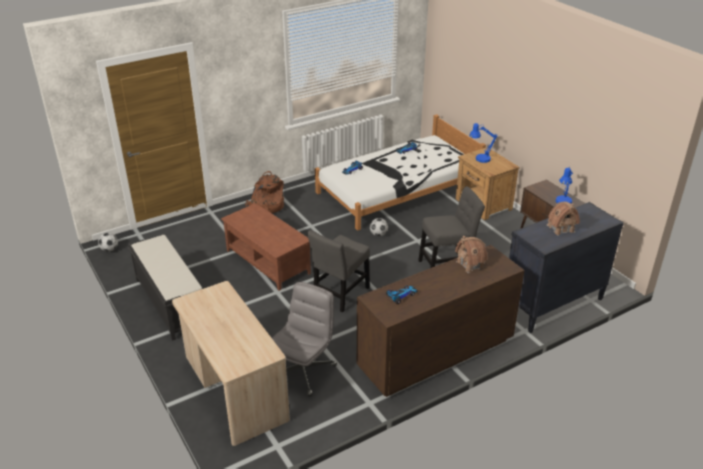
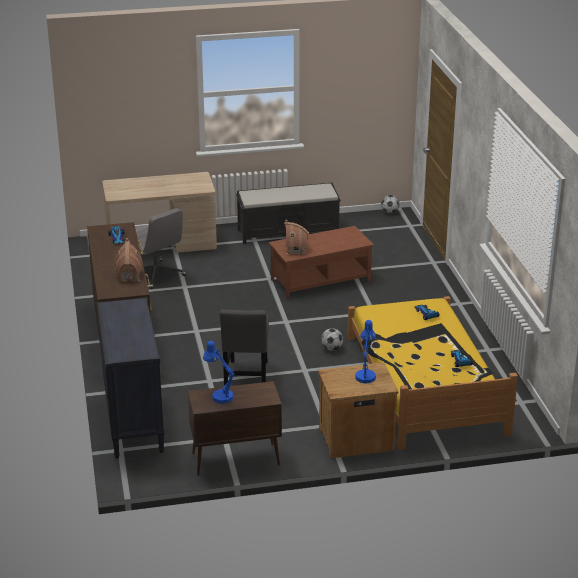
camera: 110 degrees right, 5 degrees down
brown backpack [245,171,284,213] -> none
grey chair [307,230,370,313] -> none
white bed [315,114,486,231] -> yellow bed [348,296,518,450]
toy house [547,202,580,236] -> toy house moved to [284,220,309,255]

